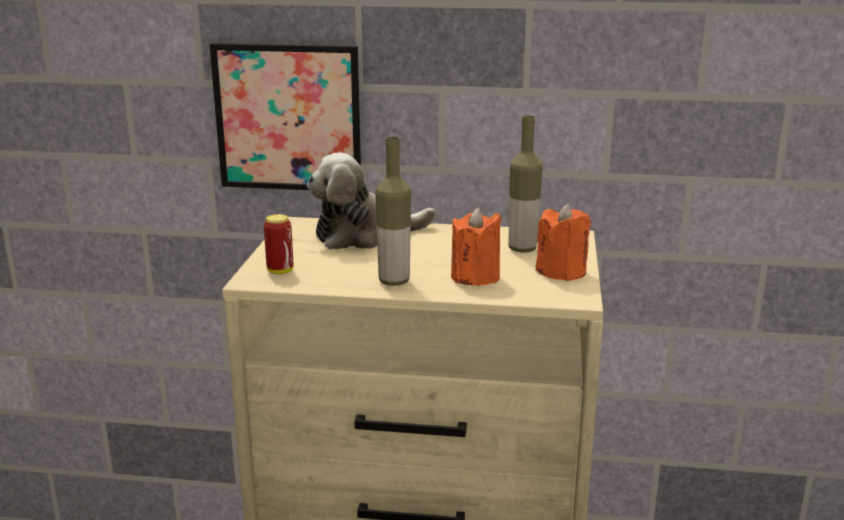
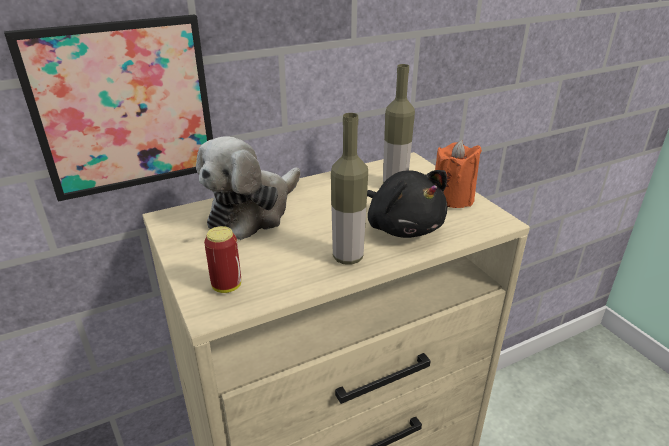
camera: 35 degrees left, 10 degrees up
orange candle [451,208,502,286] -> black plush toy [367,170,447,238]

